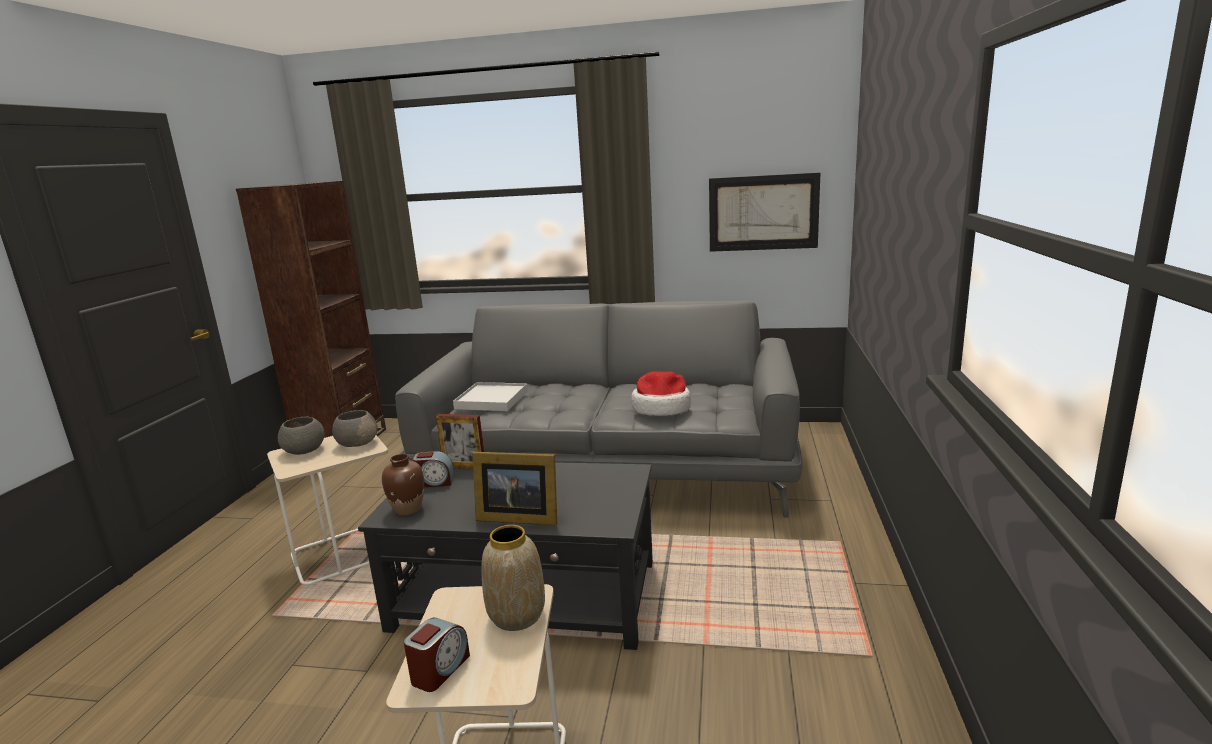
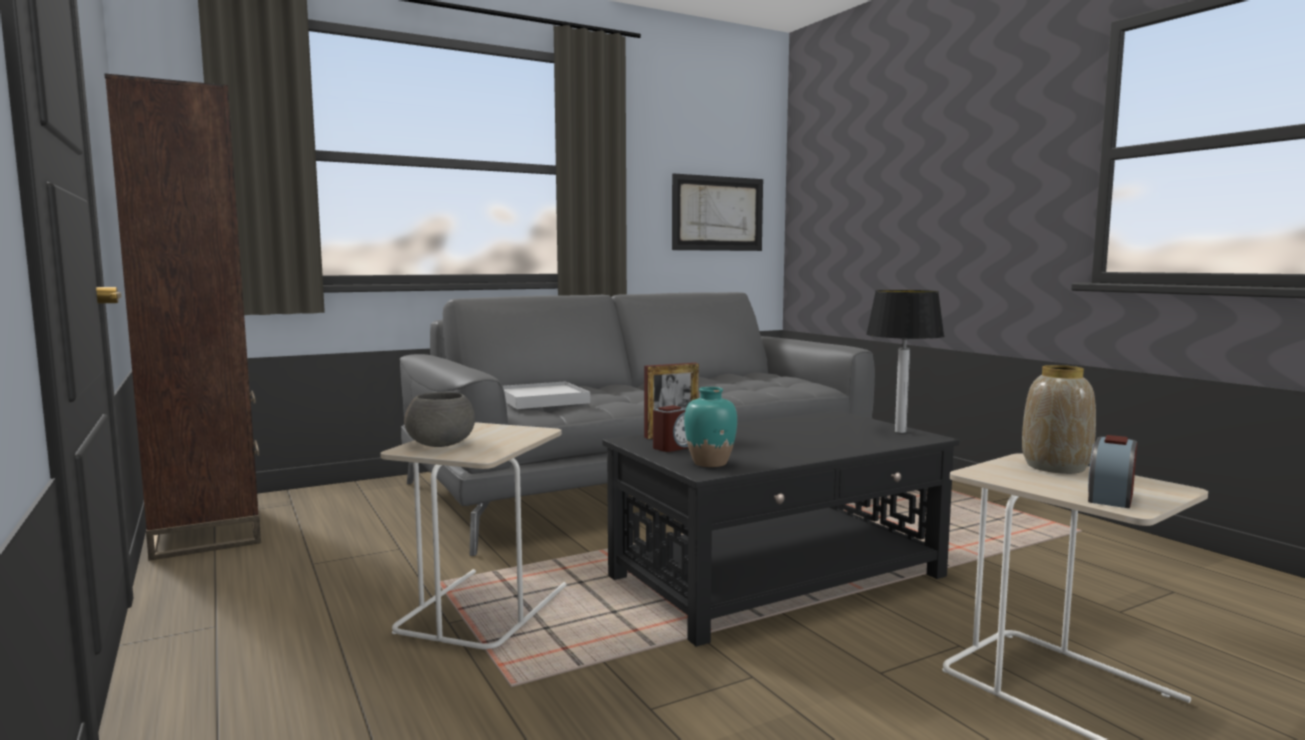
camera: 40 degrees left, 10 degrees down
grey bowl [332,410,378,447] -> none
brown vase [382,454,424,515] -> turquoise vase [684,387,737,467]
alarm clock [404,618,470,692] -> alarm clock turned 135 degrees counterclockwise [1088,435,1137,508]
picture frame [472,452,557,525] -> none
hat [631,371,691,416] -> none
none -> table lamp [866,290,944,433]

